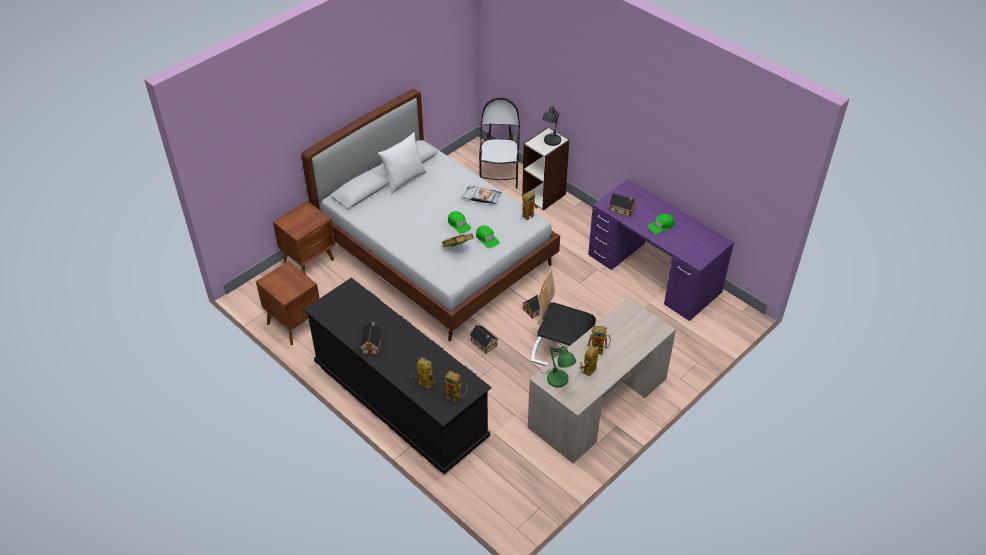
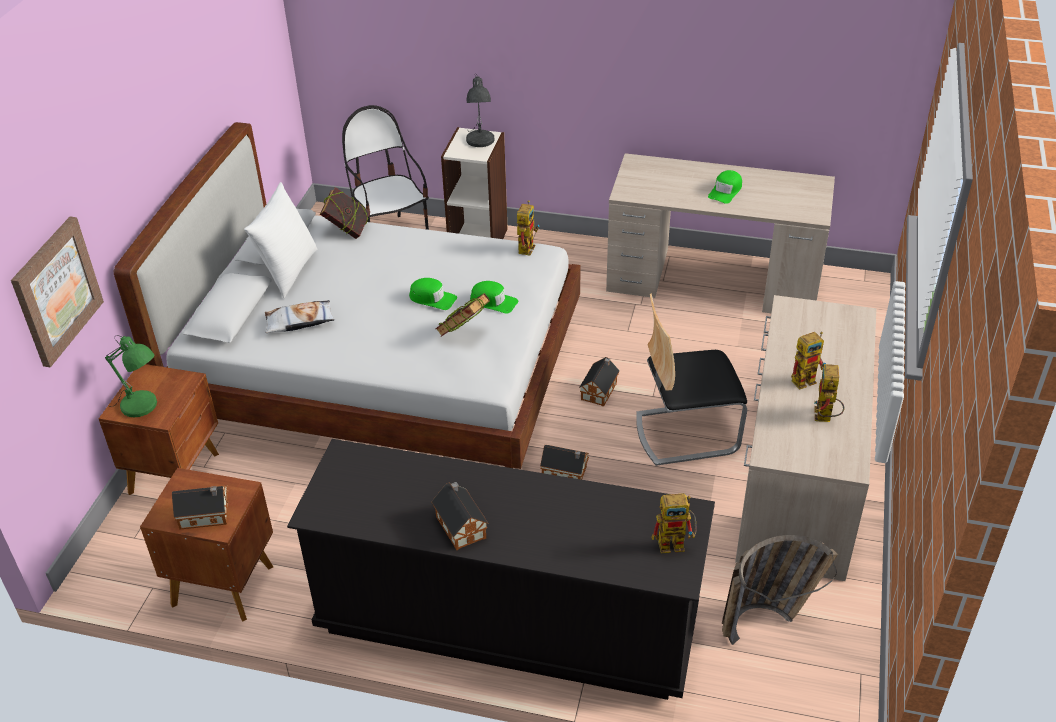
camera: 30 degrees left, 5 degrees down
toy robot [410,358,436,389] -> none
pillow [461,186,502,204] -> pillow moved to [265,300,335,333]
green table lamp [546,346,576,387] -> green table lamp moved to [105,335,157,417]
purple desk [588,179,734,321] -> beige desk [606,153,835,313]
toy house [609,193,636,217] -> toy house moved to [172,486,229,530]
none -> picture [11,217,104,368]
none -> book [320,187,370,239]
none -> basket [722,535,838,645]

